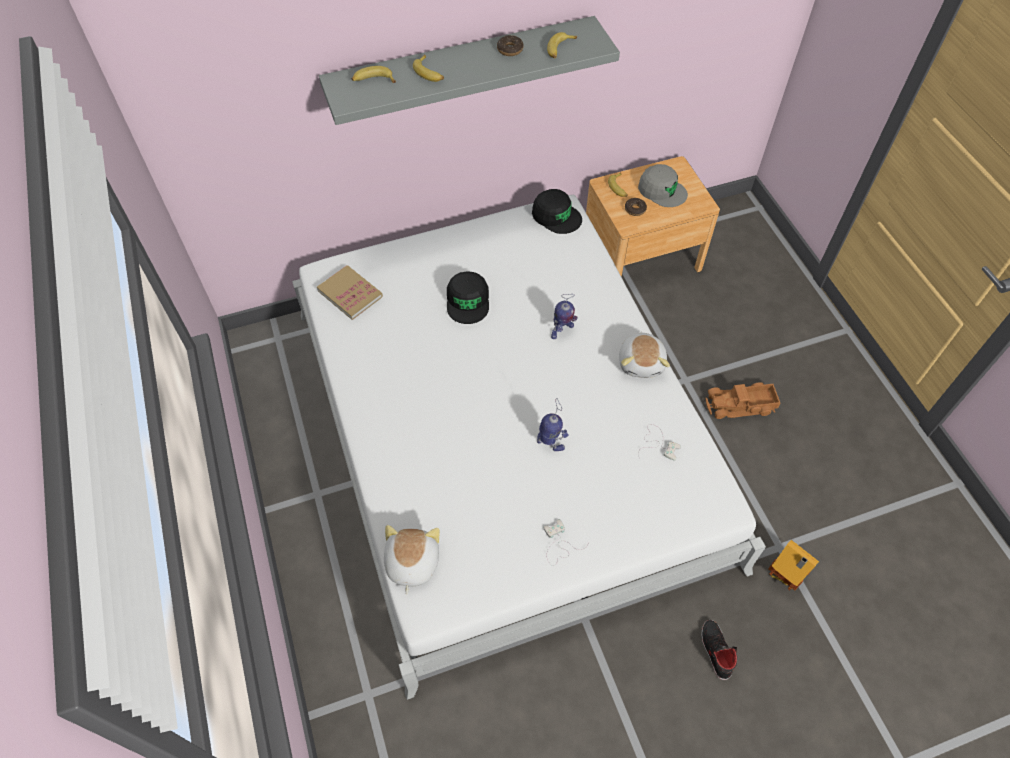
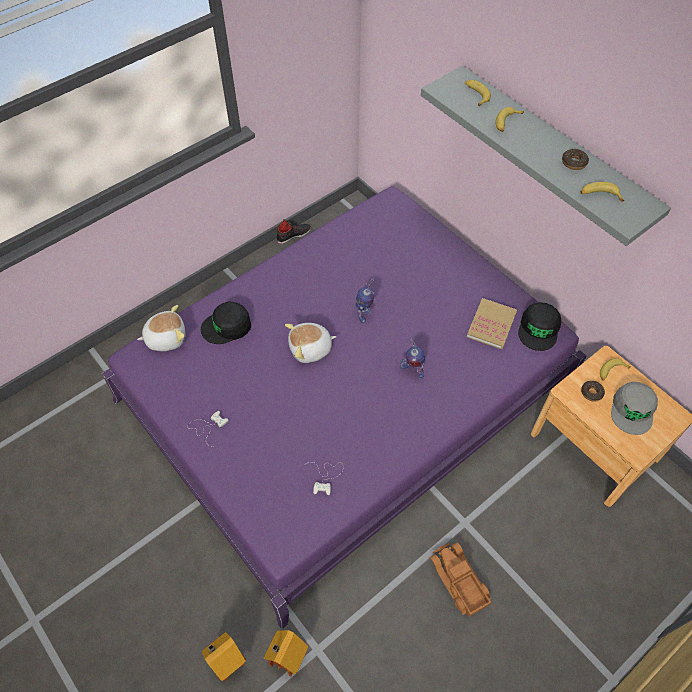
camera: 70 degrees right, 0 degrees up
white bed [292,195,766,700] -> purple bed [102,186,586,629]
book [317,265,383,320] -> book moved to [467,298,517,349]
black cap [447,271,489,324] -> black cap moved to [201,301,251,344]
toy robot [537,398,569,451] -> toy robot moved to [356,278,375,323]
plush toy [619,331,670,378] -> plush toy moved to [285,323,336,363]
black shoe [701,620,737,680] -> black shoe moved to [277,219,311,244]
none -> toy house [202,632,246,681]

